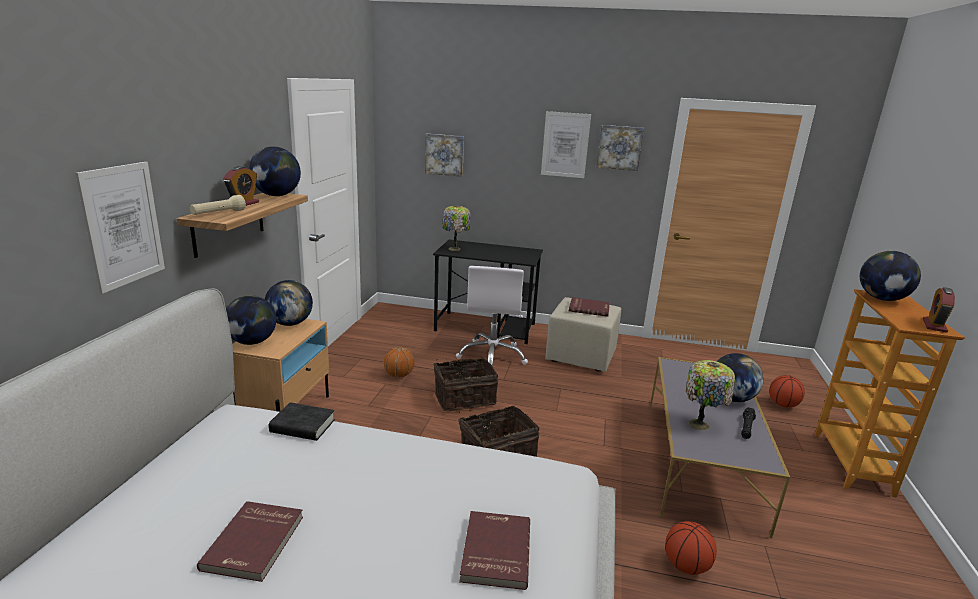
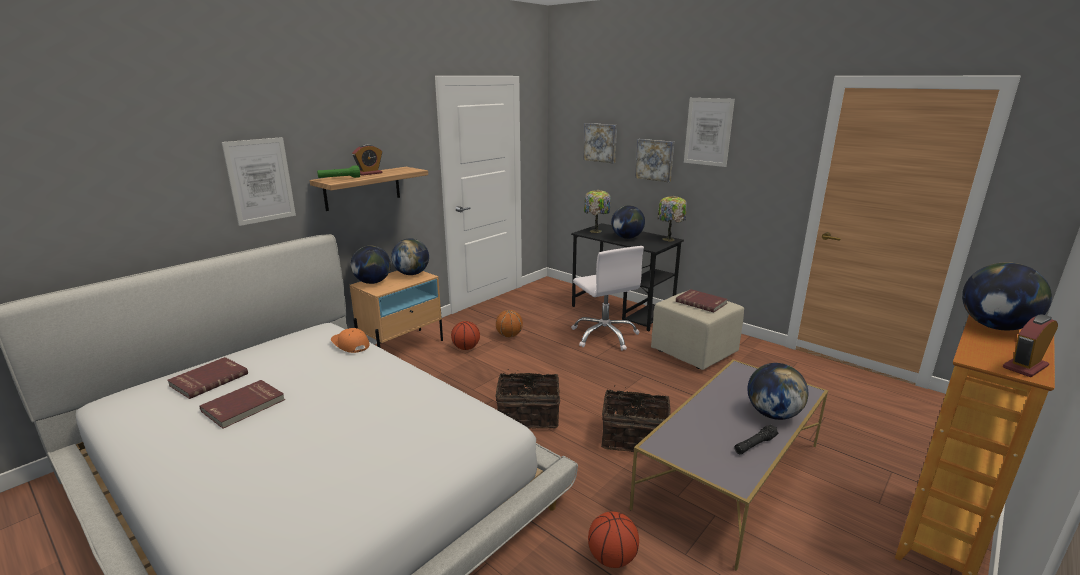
camera: 30 degrees right, 0 degrees up
beige flashlight [190,195,246,215] -> green flashlight [317,165,360,178]
globe [249,146,301,196] -> globe moved to [611,205,645,239]
black book [269,402,335,441] -> orange cap [331,328,369,353]
basket [433,358,498,412] -> basket moved to [601,385,671,453]
white office chair [456,266,528,367] -> white office chair turned 60 degrees counterclockwise [571,246,644,350]
red book [459,511,530,590] -> red book moved to [167,357,248,399]
picture [596,125,644,171] -> picture moved to [635,139,674,182]
table lamp [686,360,735,430] -> table lamp moved to [658,196,687,241]
basketball [769,375,805,408] -> basketball moved to [451,321,480,350]

